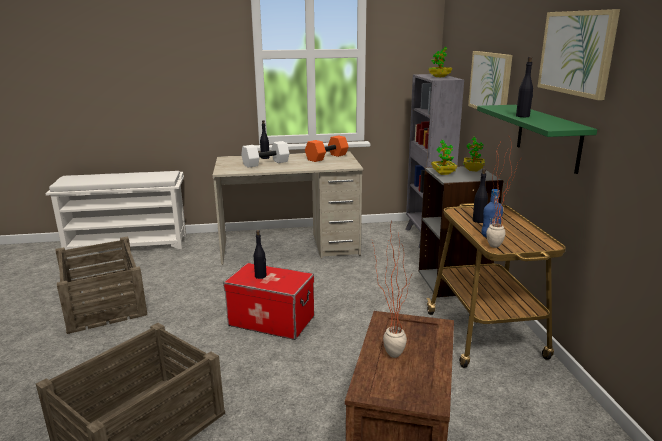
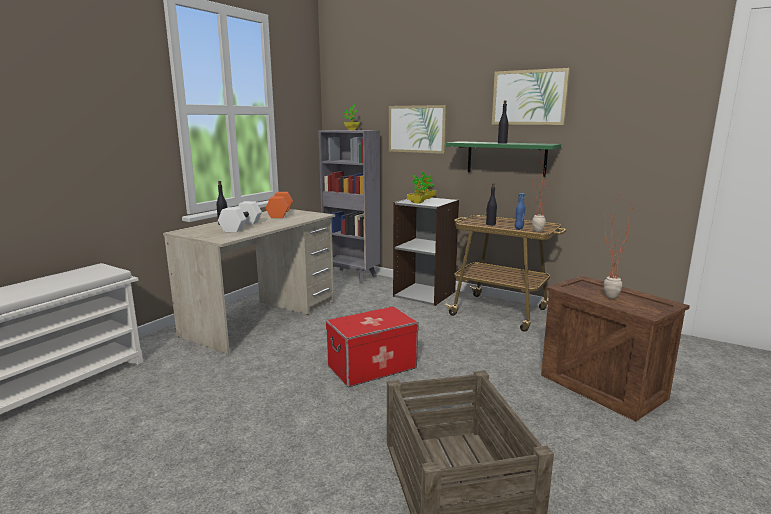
camera: 50 degrees left, 5 degrees down
crate [55,236,147,334] -> none
black bottle [254,230,266,279] -> none

